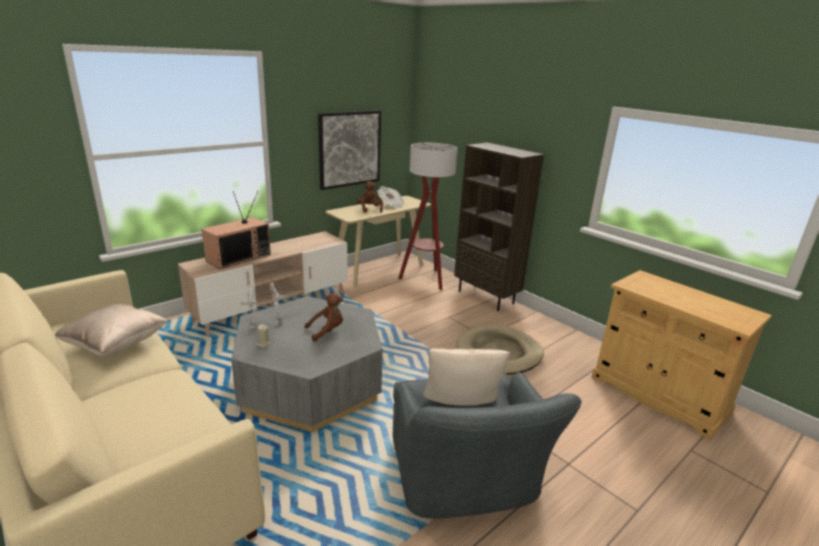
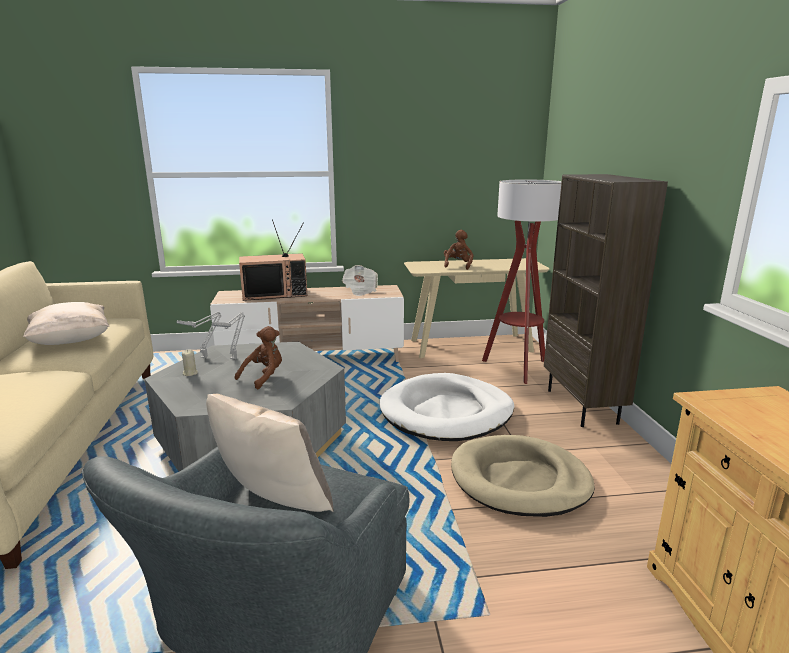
camera: 35 degrees right, 5 degrees down
brown plush toy [304,293,343,342] -> brown plush toy turned 60 degrees counterclockwise [235,326,282,389]
picture [318,110,381,190] -> none
newspaper [377,186,405,209] -> newspaper moved to [342,265,378,296]
none -> white dog bed [380,373,514,441]

